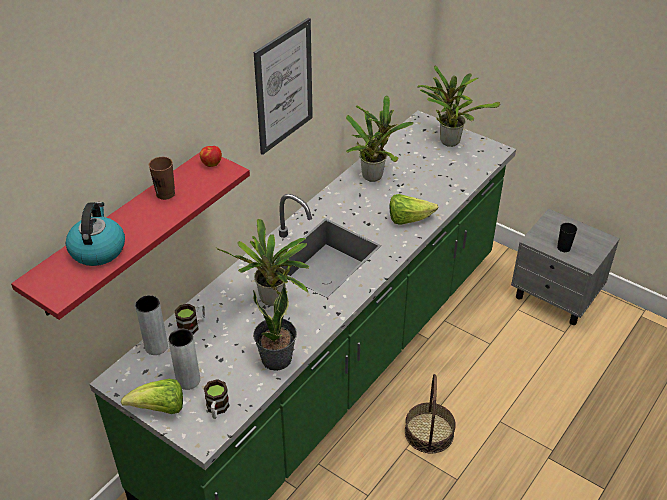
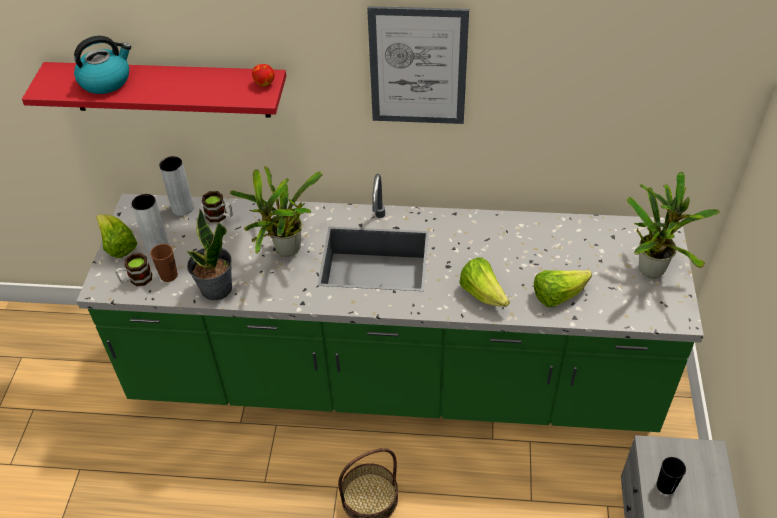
camera: 60 degrees right, 5 degrees up
brown cup [149,157,175,200] -> brown cup moved to [150,244,178,282]
potted plant [346,96,414,182] -> none
none -> lettuce [534,270,592,307]

